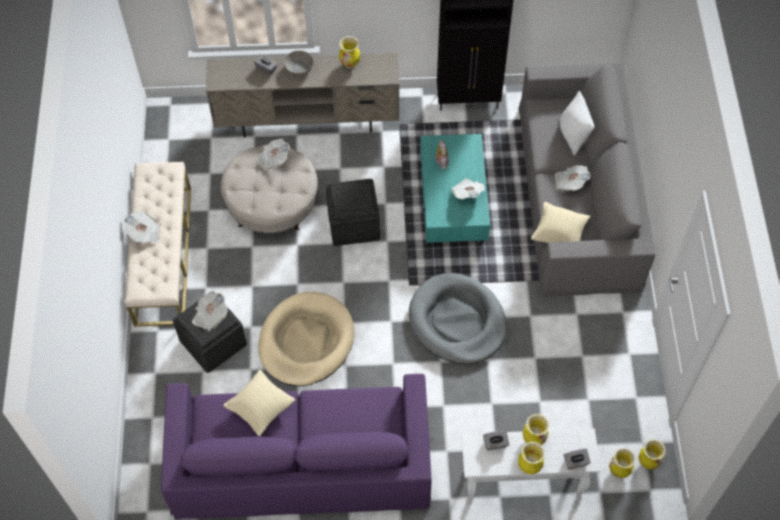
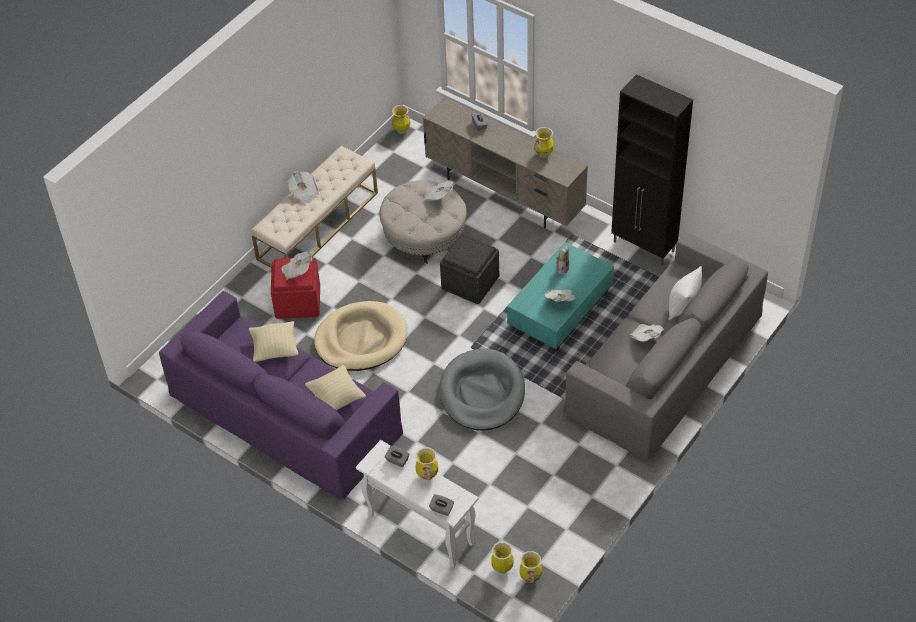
camera: 40 degrees right, 10 degrees down
grey ottoman [173,292,247,373] -> red ottoman [271,257,320,319]
grey bowl [284,51,314,76] -> none
vase [518,442,545,474] -> vase moved to [392,105,410,134]
beige pillow [531,202,590,243] -> beige pillow moved to [305,365,366,411]

